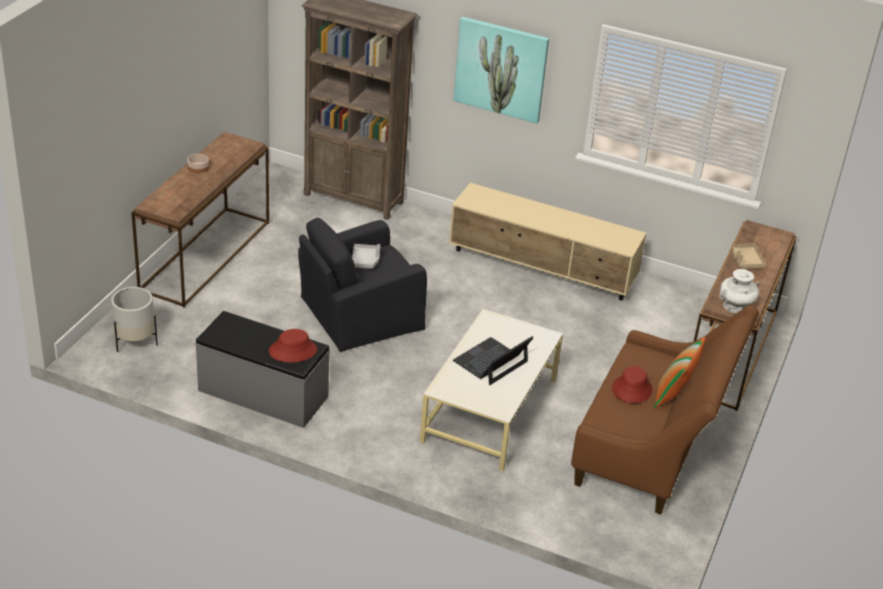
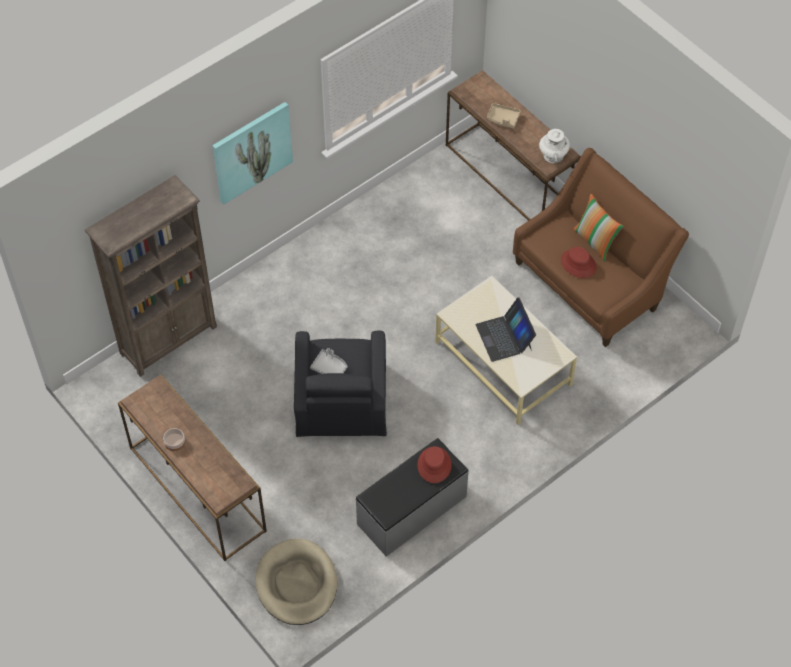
camera: 60 degrees left, 20 degrees up
white planter [111,287,158,352] -> beige dog bed [256,539,337,625]
beige tv stand [449,183,647,301] -> none

